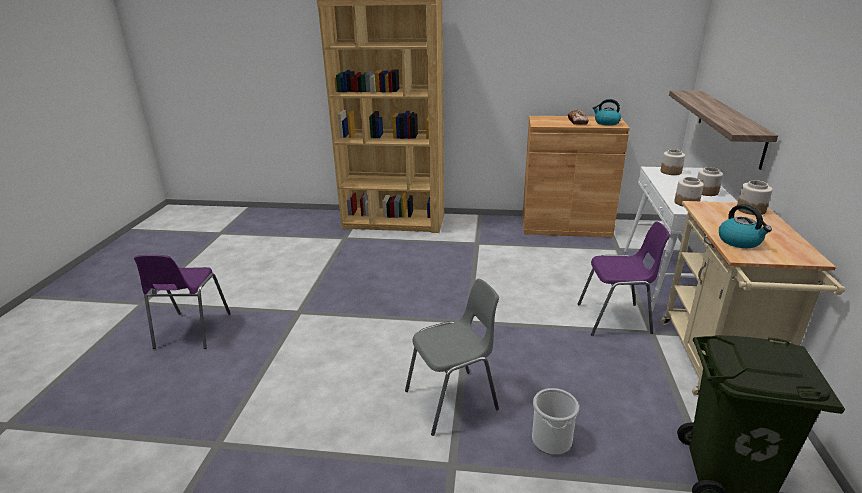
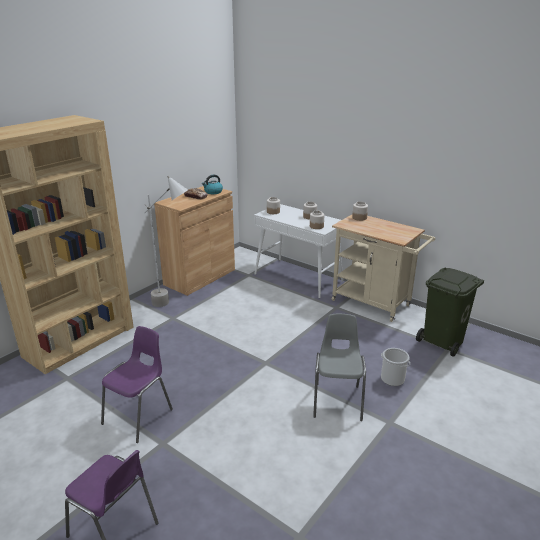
camera: 60 degrees left, 0 degrees up
purple chair [578,221,670,336] -> purple chair moved to [101,326,173,443]
shelf [669,91,778,170] -> none
kettle [719,204,772,248] -> none
none -> grey floor lamp [144,176,188,307]

